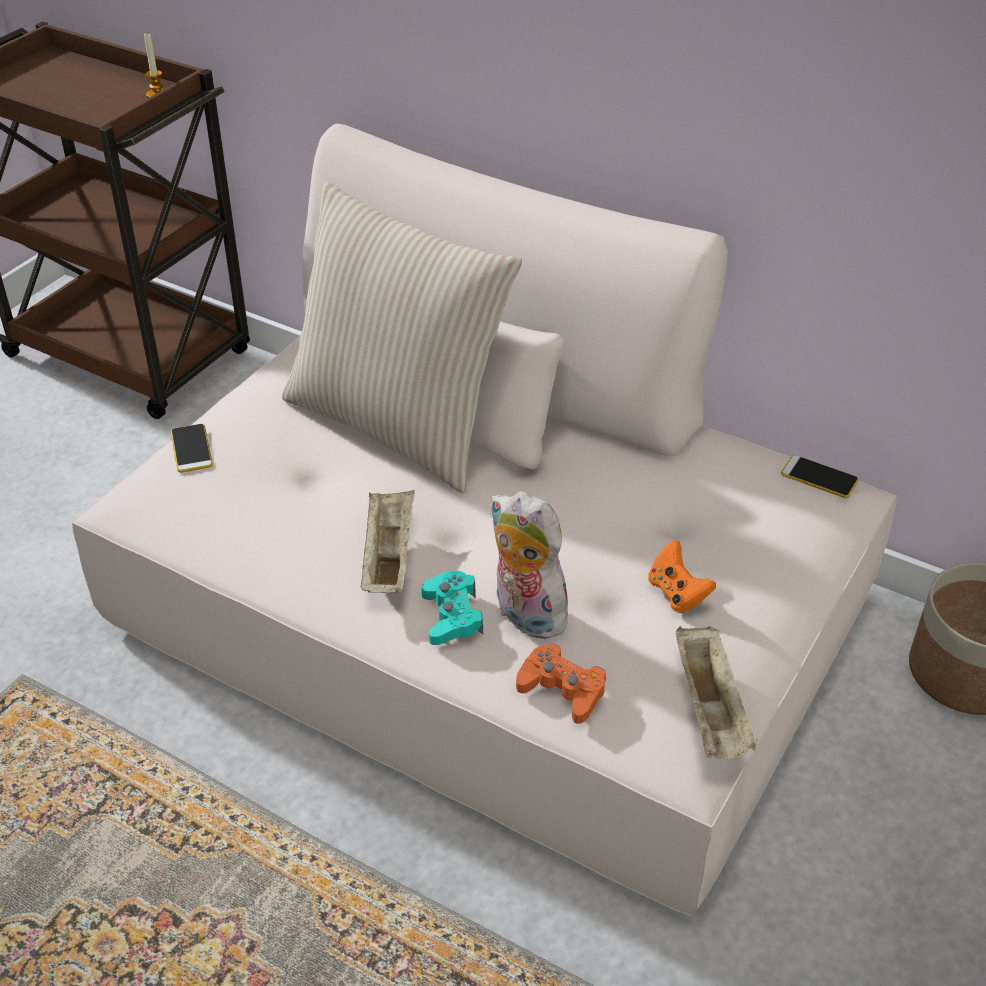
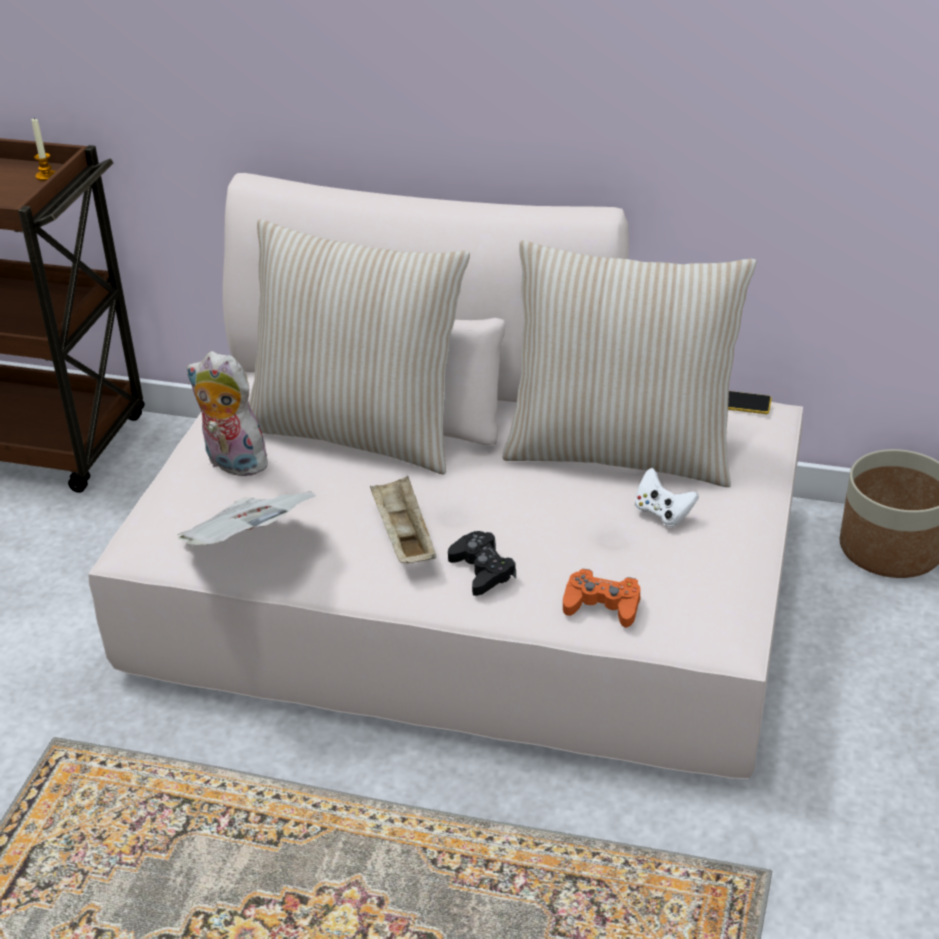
camera: 15 degrees left, 5 degrees down
phone [171,424,213,473] -> none
turquoise game controller [422,571,483,645] -> black game controller [448,531,516,596]
plush toy [490,491,570,639] -> plush toy moved to [187,351,273,476]
orange game controller [648,540,716,613] -> white game controller [635,468,699,527]
beige tray [675,626,758,759] -> none
none -> newspaper [177,491,317,545]
none -> beige pillow [502,241,756,487]

